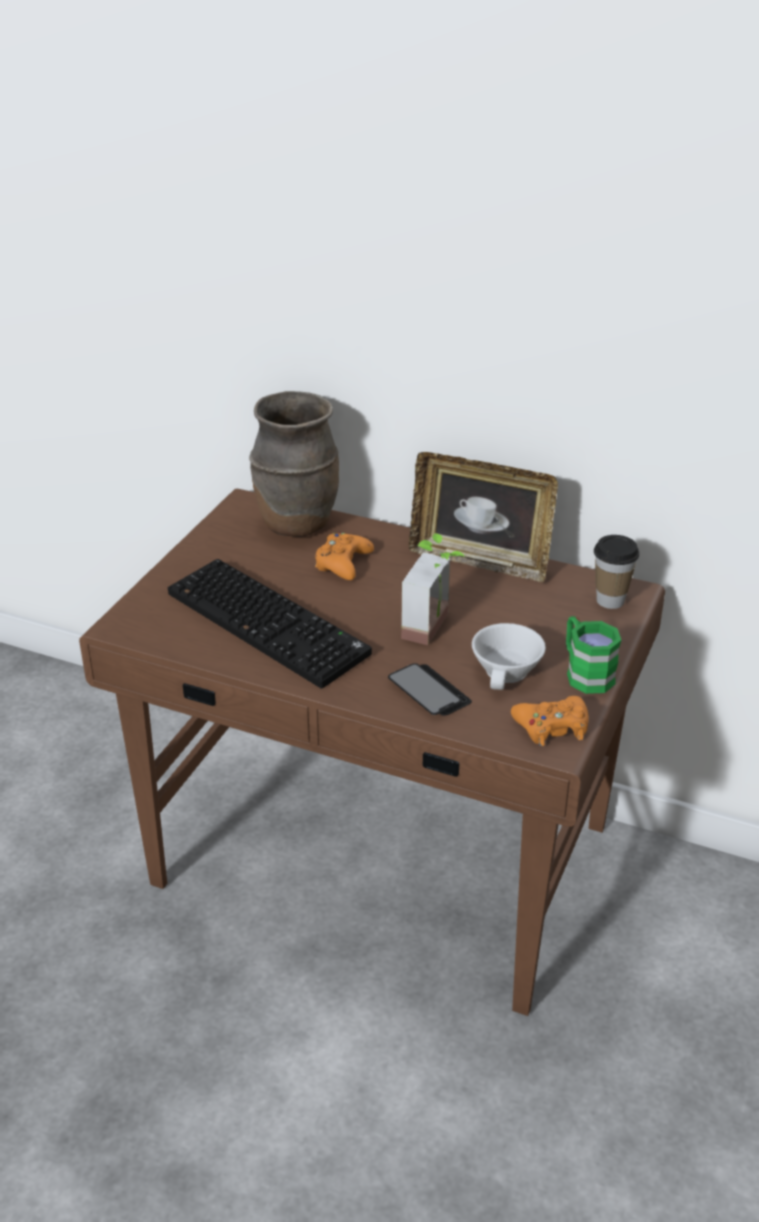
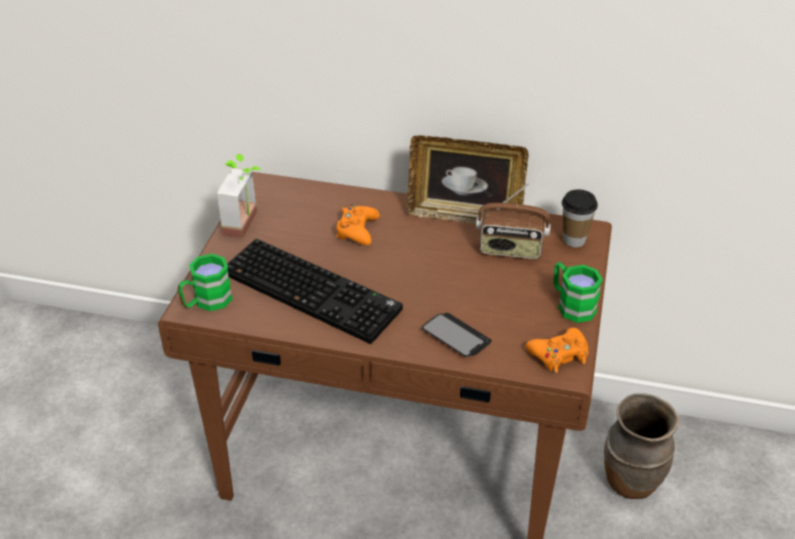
camera: 10 degrees left, 5 degrees up
brown vase [249,391,339,537] -> brown vase moved to [604,393,680,499]
potted plant [401,533,464,645] -> potted plant moved to [217,154,261,238]
white cup [472,623,546,690] -> none
none -> green mug [178,254,233,311]
none -> radio [476,183,551,259]

